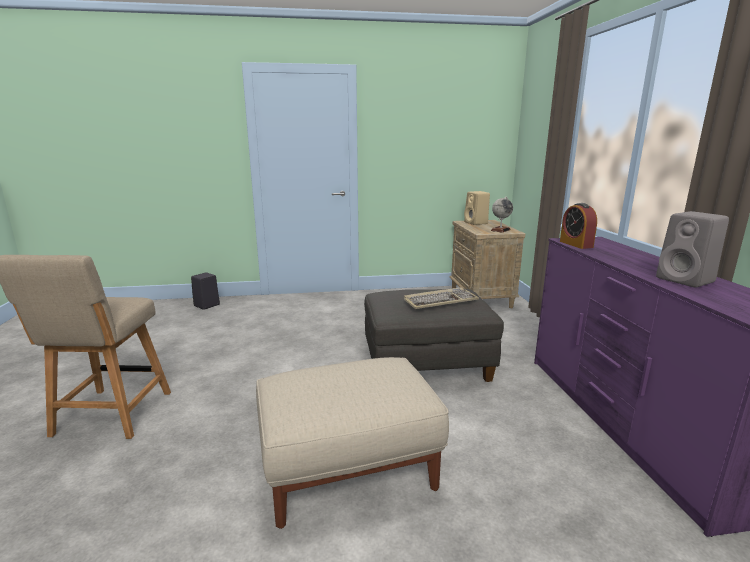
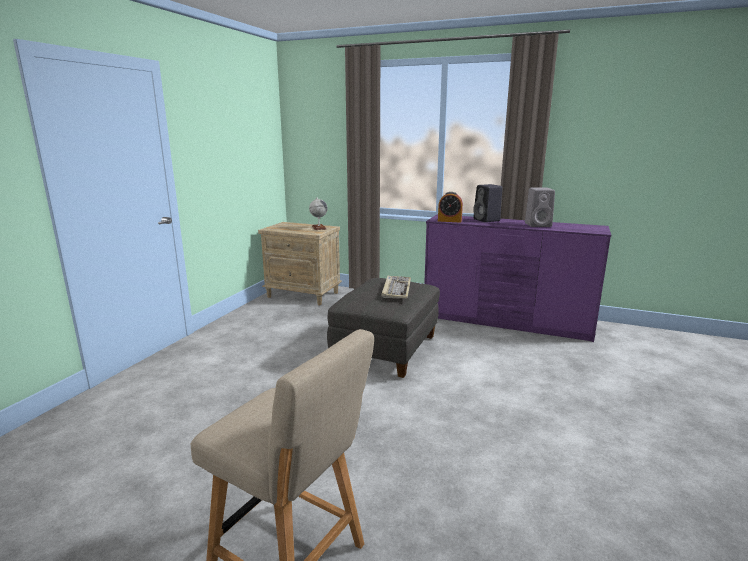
camera: 60 degrees left, 0 degrees up
black speaker [191,272,220,310] -> black speaker moved to [473,184,503,222]
beige ottoman [256,357,449,529] -> none
beige speaker [464,191,490,225] -> none

